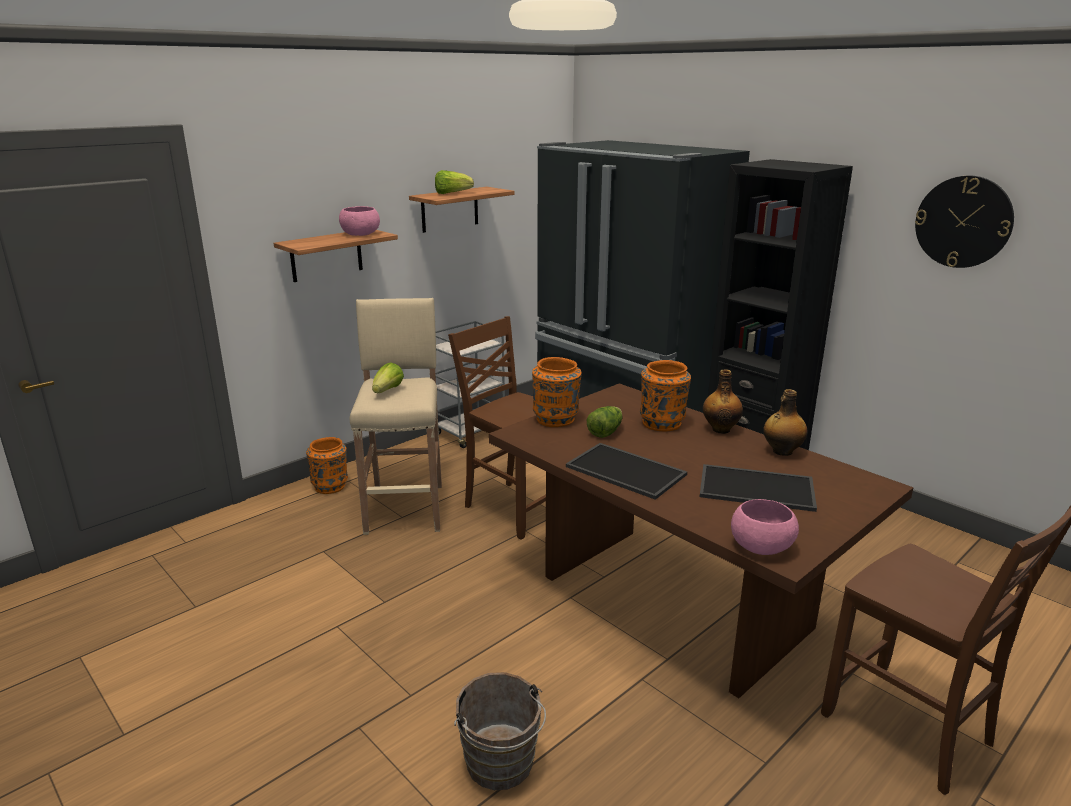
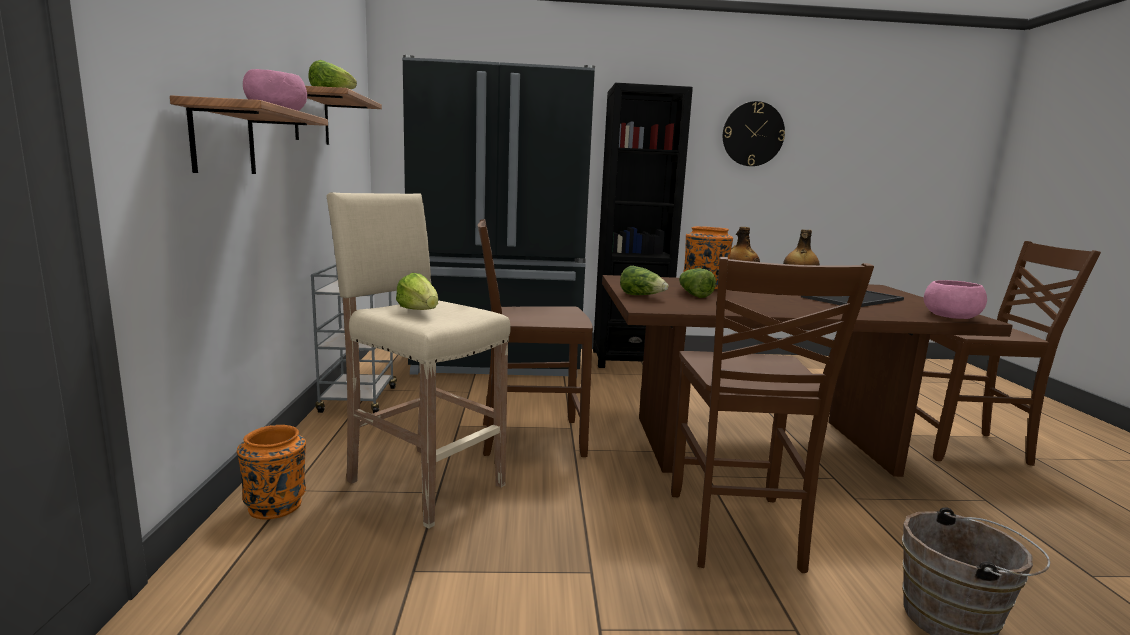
camera: 50 degrees left, 10 degrees down
orange vase [532,357,582,427] -> lettuce [620,266,668,295]
tray [566,443,687,500] -> none
none -> brown chair [671,257,874,573]

